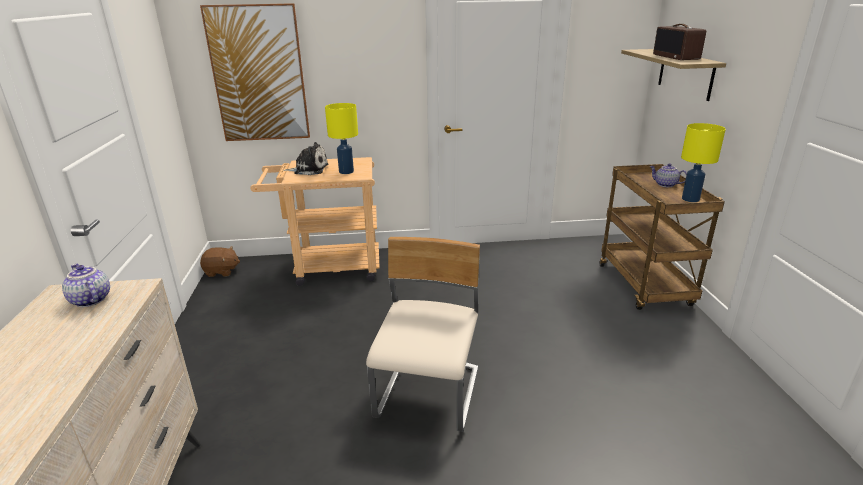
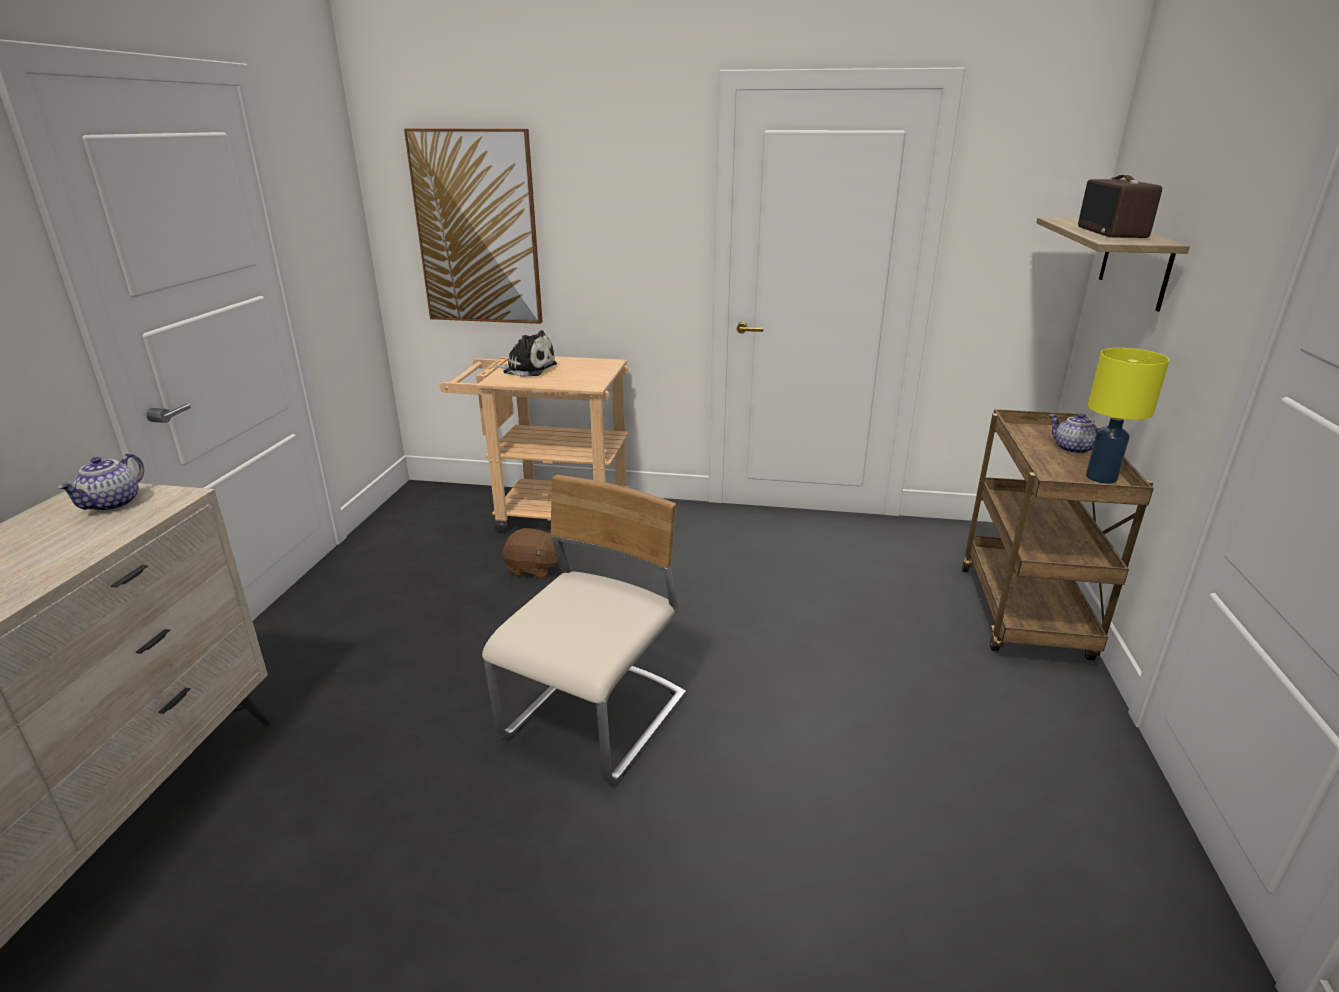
camera: 15 degrees right, 0 degrees up
teapot [62,264,110,307] -> teapot turned 135 degrees counterclockwise [57,453,144,512]
brown plush toy [200,246,240,277] -> brown plush toy moved to [503,528,559,579]
yellow table lamp [325,103,358,174] -> none

